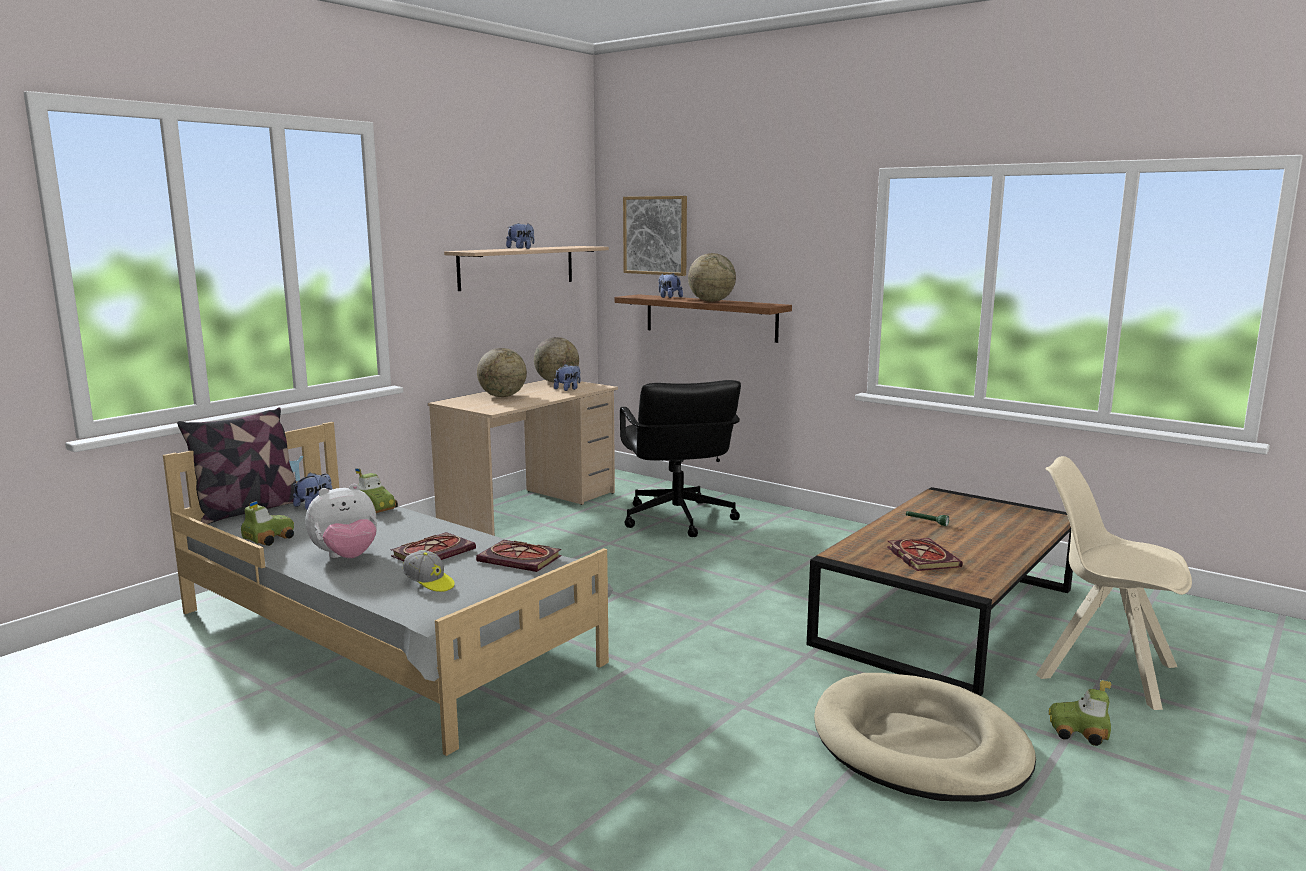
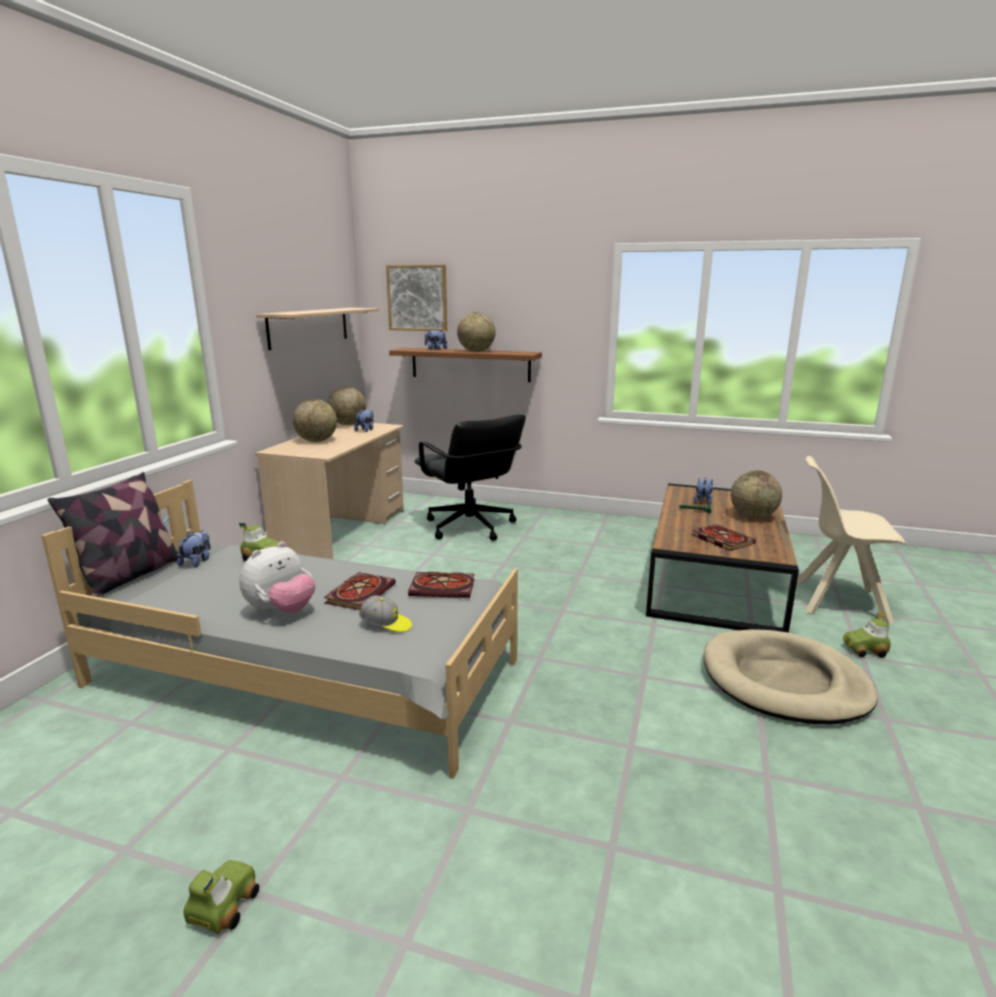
camera: 20 degrees left, 5 degrees up
toy car [241,501,294,546] -> toy car moved to [184,860,259,934]
plush toy [506,223,534,249] -> plush toy moved to [694,478,713,505]
none -> globe [731,470,782,519]

